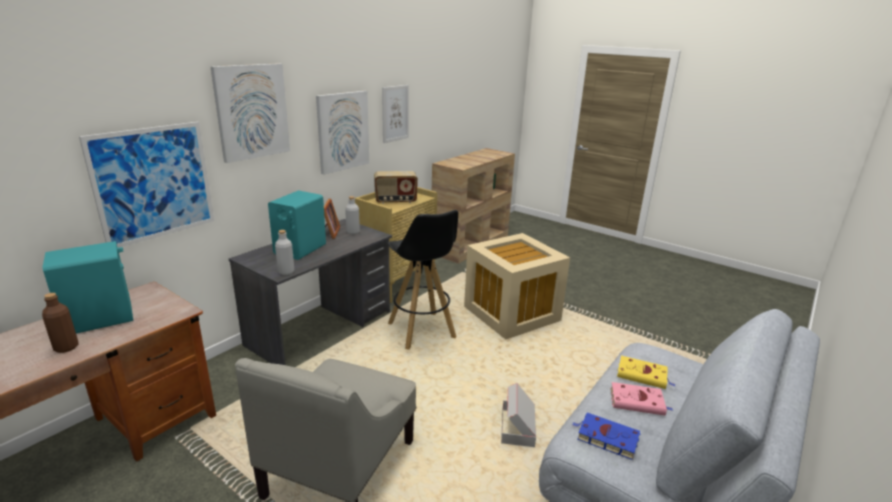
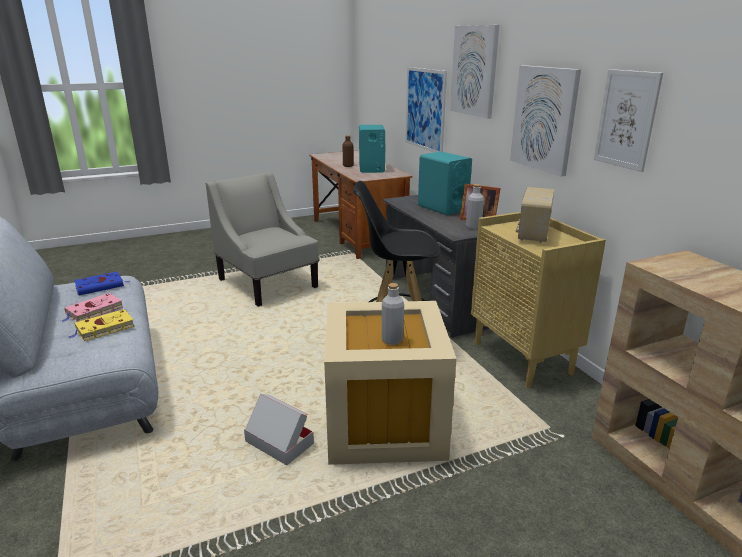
camera: 120 degrees right, 0 degrees up
grey bottle [275,230,294,275] -> grey bottle moved to [381,283,404,345]
cardboard box [501,383,536,447] -> cardboard box moved to [244,394,314,466]

